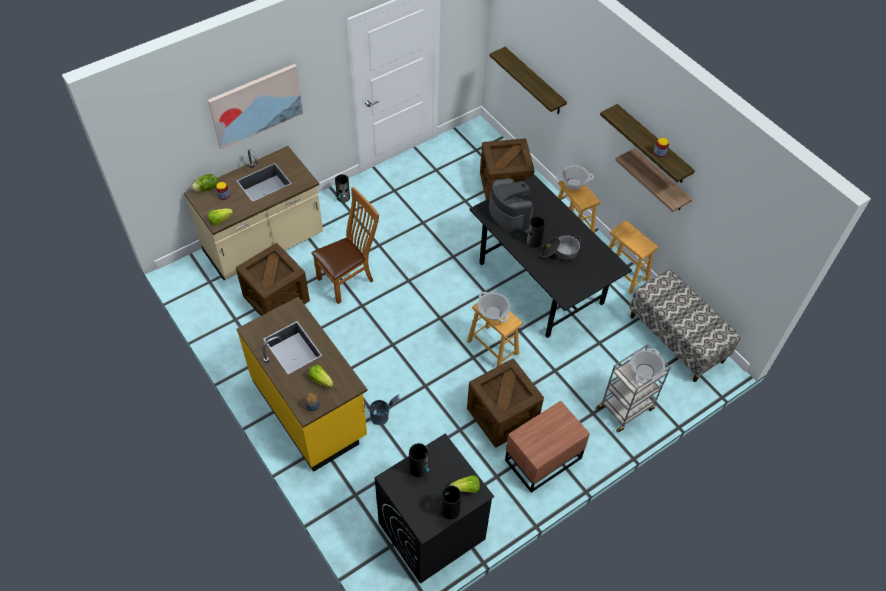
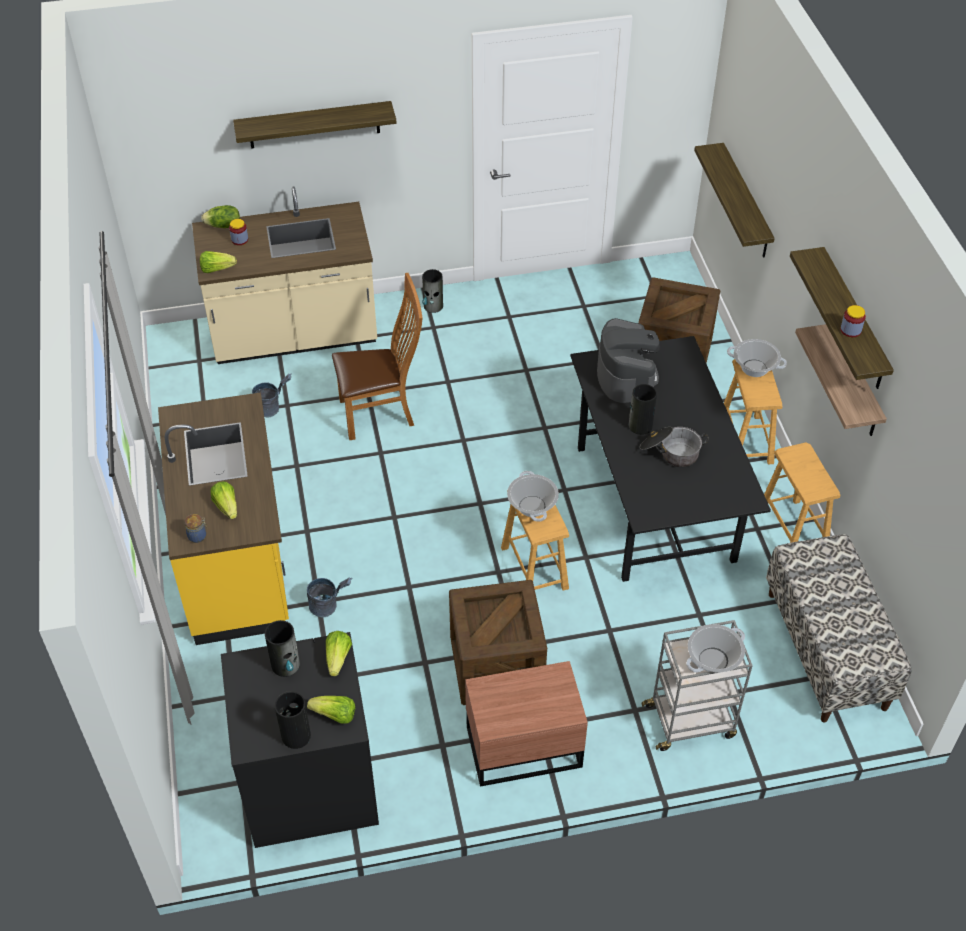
camera: 25 degrees right, 5 degrees down
picture [208,64,303,149] -> shelf [233,101,396,149]
crate [236,243,310,316] -> grey bucket [252,374,292,417]
none -> lettuce [326,631,352,676]

